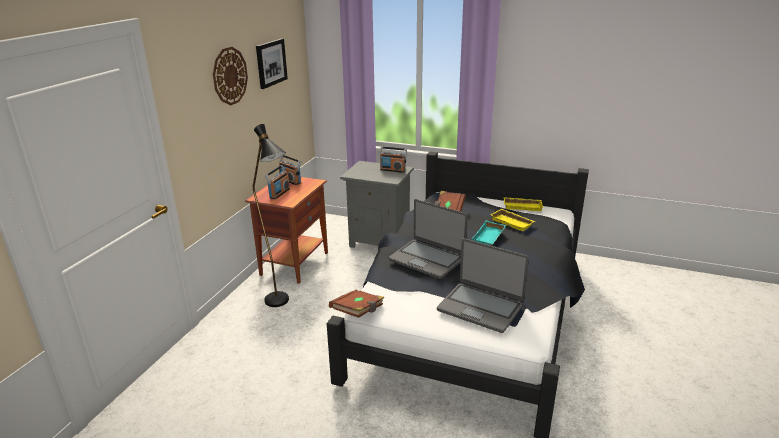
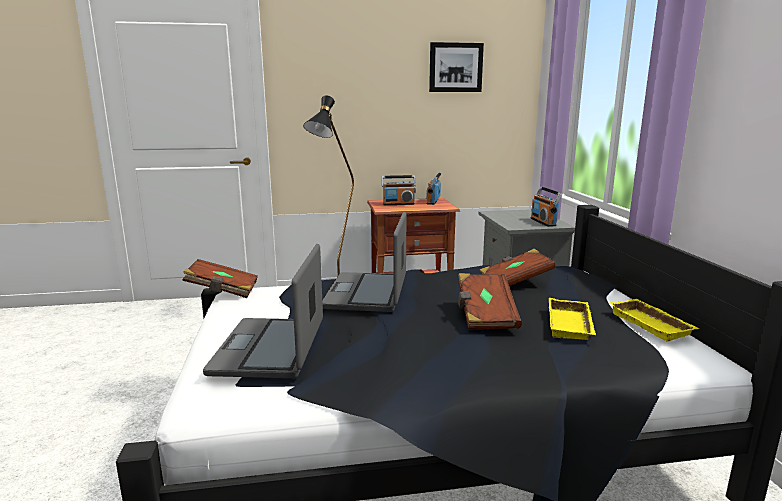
camera: 60 degrees right, 10 degrees down
wall clock [213,47,248,105] -> none
turquoise tray [471,220,506,245] -> brown book [458,273,522,330]

